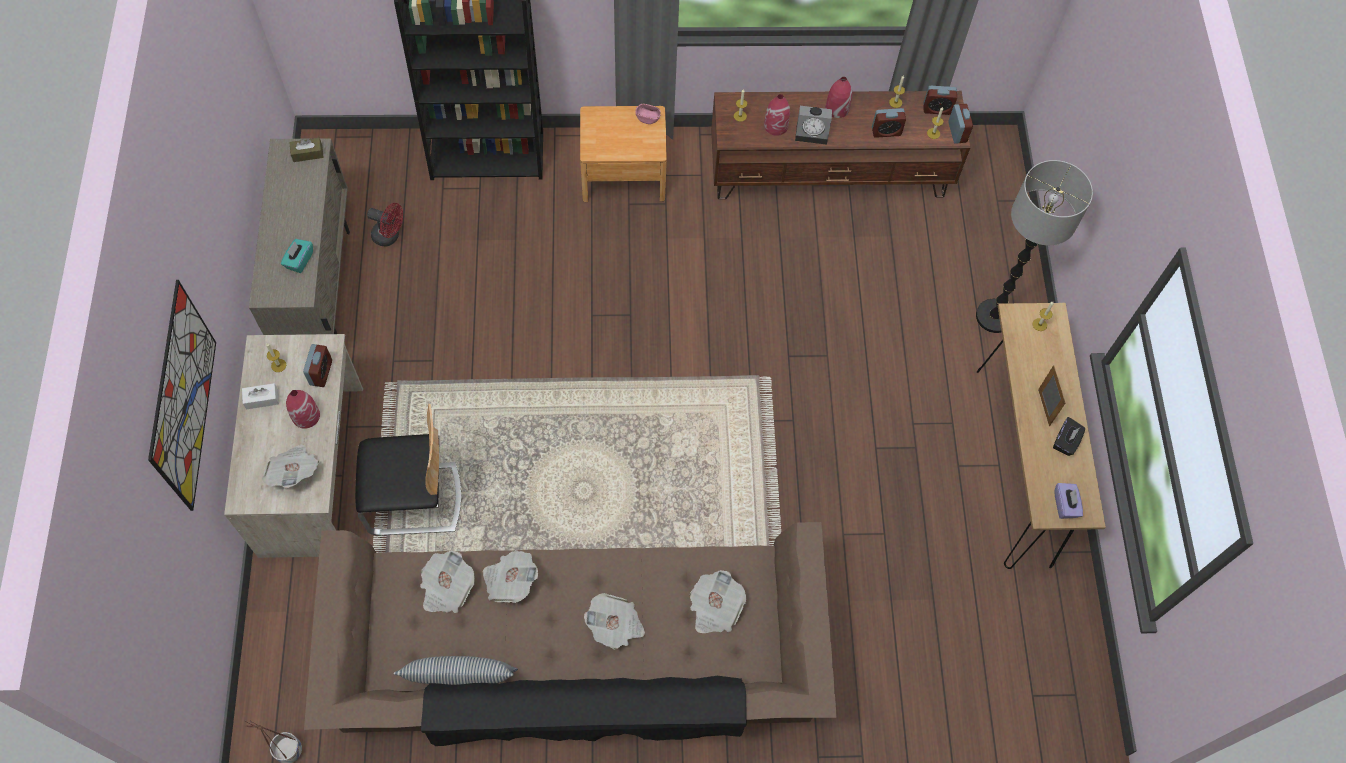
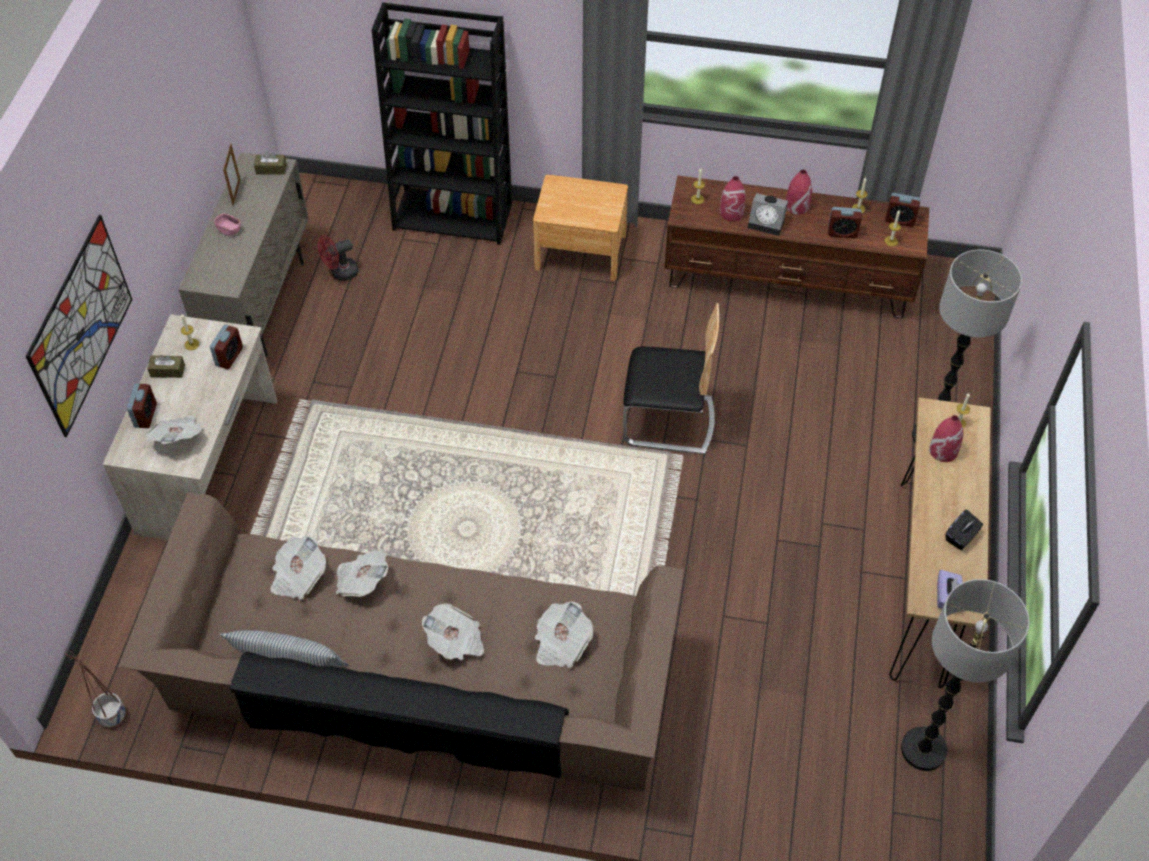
camera: 15 degrees right, 10 degrees down
white tissue box [242,383,279,409] -> brown tissue box [147,355,185,378]
turquoise tissue box [281,239,313,273] -> none
red vase [286,390,320,429] -> red vase moved to [929,415,964,462]
chair [355,404,461,536] -> chair moved to [623,303,719,455]
red fan [367,203,403,246] -> red fan turned 120 degrees clockwise [318,235,358,281]
pink bowl [636,104,661,124] -> pink bowl moved to [214,214,241,236]
alarm clock [948,104,973,144] -> alarm clock moved to [127,384,157,428]
picture frame [1038,365,1066,426] -> picture frame moved to [223,144,240,206]
none -> floor lamp [901,579,1029,771]

